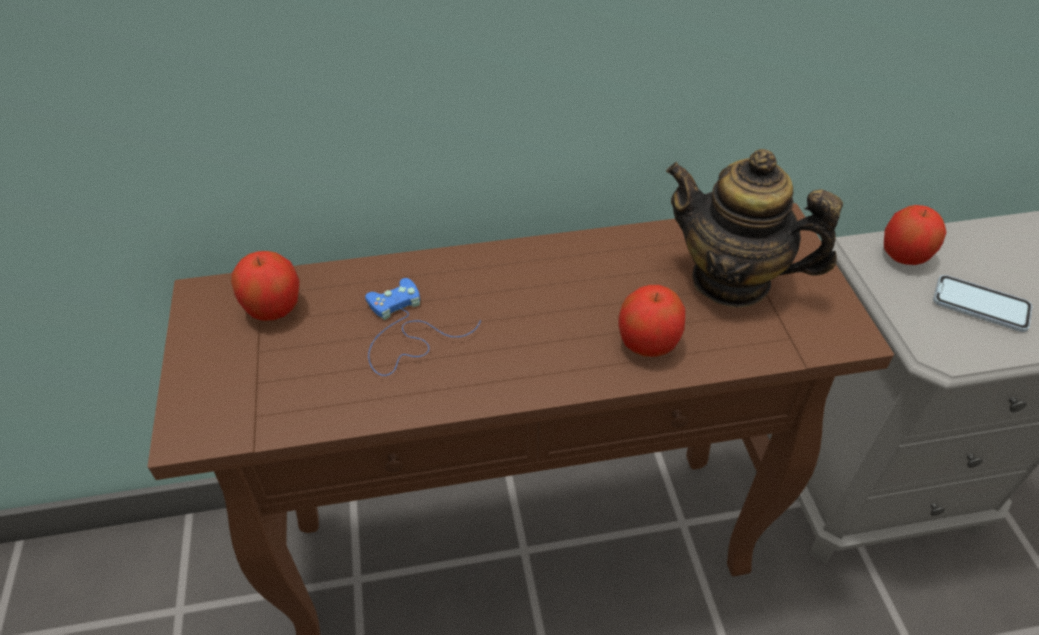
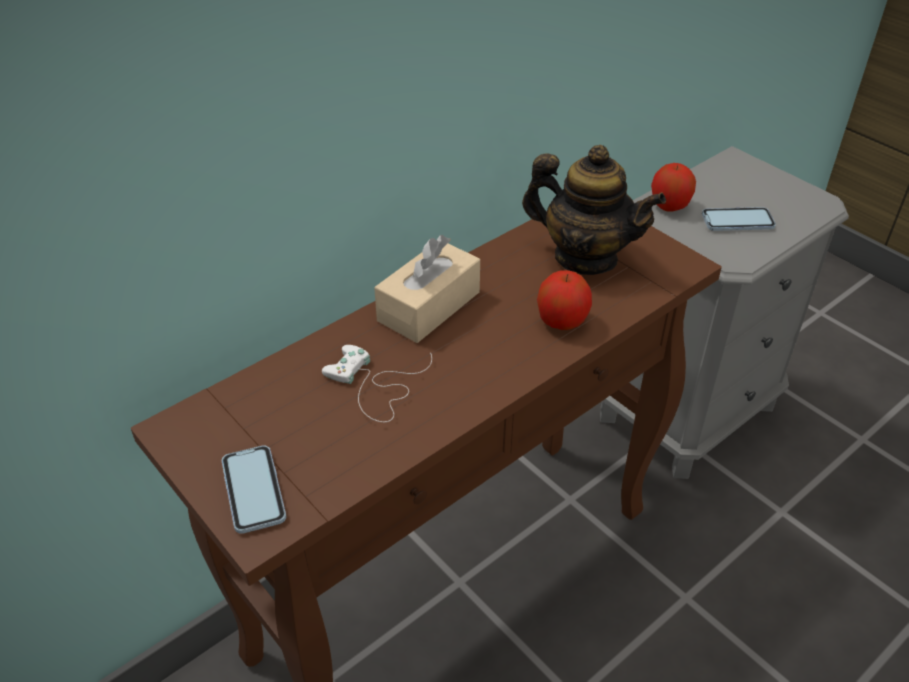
camera: 30 degrees left, 5 degrees down
apple [231,251,300,321] -> none
blue game controller [365,278,481,376] -> white game controller [322,345,432,422]
teapot [666,149,843,307] -> teapot turned 150 degrees counterclockwise [522,145,666,275]
none -> phone [222,445,286,534]
none -> beige tissue box [374,235,480,343]

